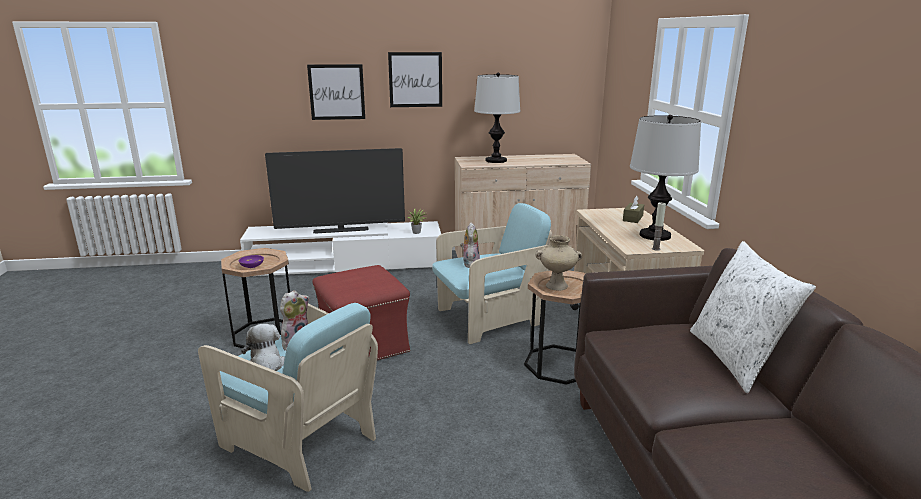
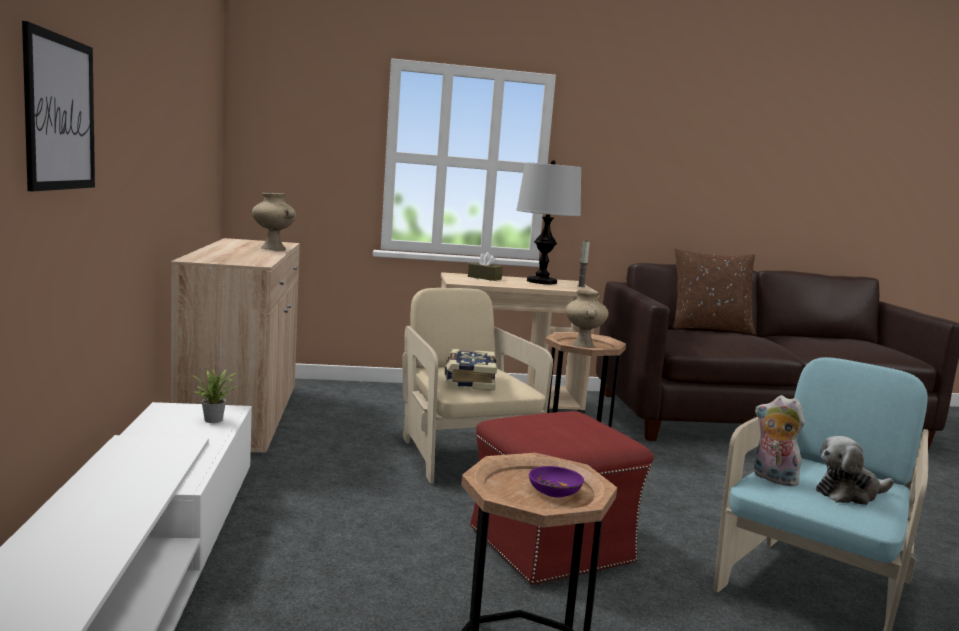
camera: 90 degrees left, 10 degrees down
television [265,148,405,233] -> none
picture [388,52,442,107] -> none
turquoise armchair [432,203,552,344] -> beige armchair [402,288,553,484]
plush toy [460,222,480,268] -> book [445,349,497,391]
table lamp [474,72,520,163] -> none
white pillow [690,241,816,393] -> brown pillow [673,248,756,335]
none -> beige vase [252,192,296,250]

